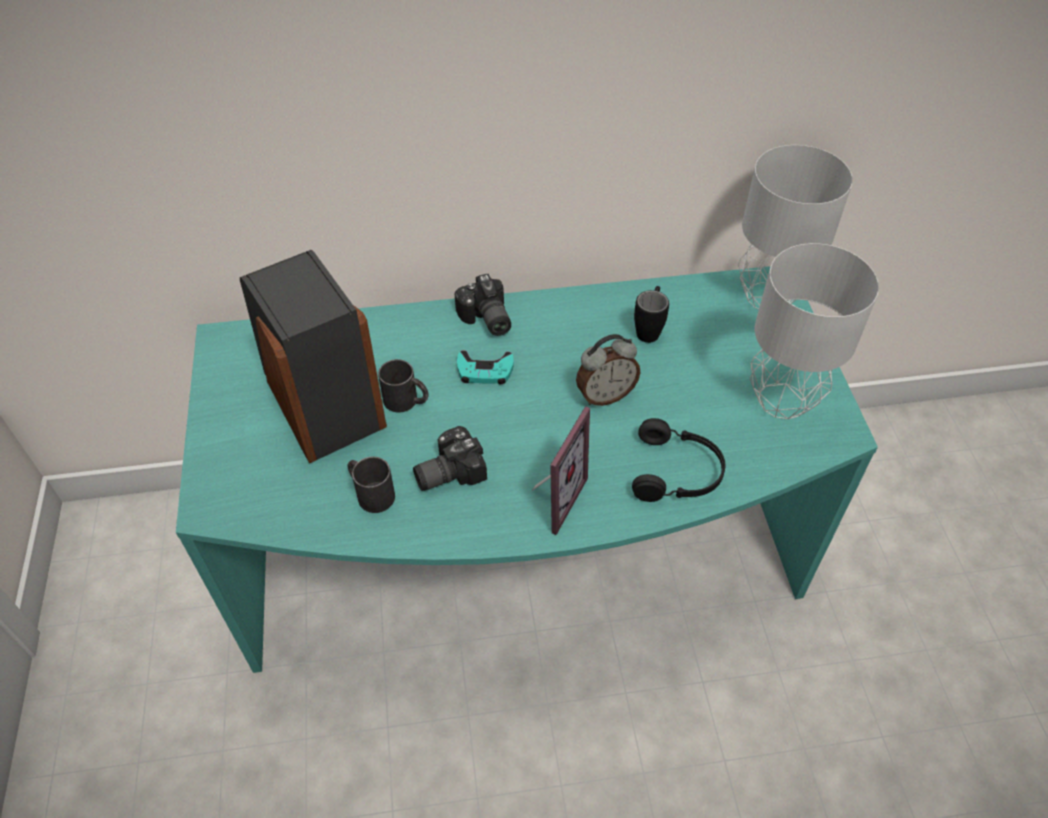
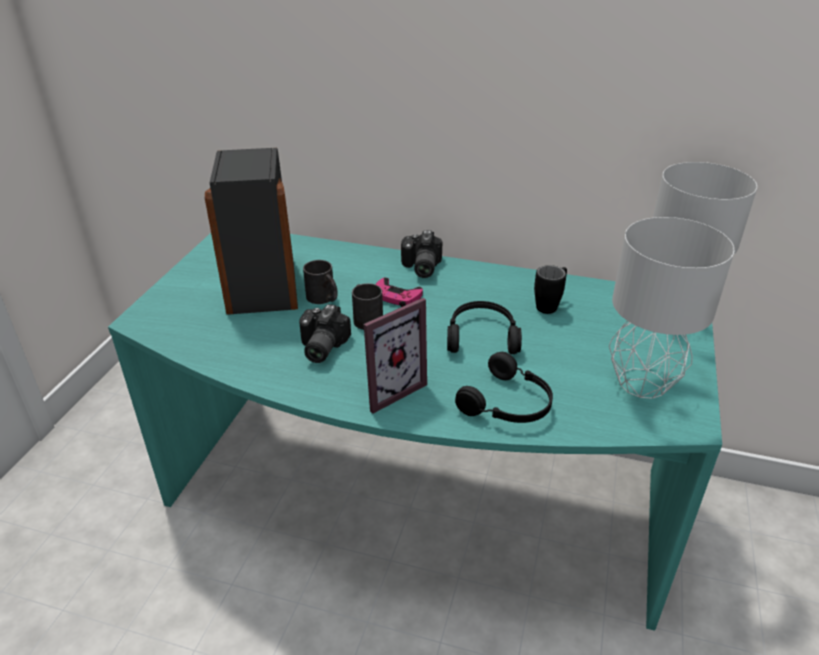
camera: 25 degrees right, 15 degrees down
black mug [347,456,395,513] -> black mug moved to [352,283,383,330]
camera [413,426,487,491] -> camera turned 75 degrees counterclockwise [299,304,351,363]
turquoise game controller [457,351,514,384] -> pink game controller [375,277,423,307]
alarm clock [576,334,641,406] -> black headphones [447,301,522,354]

